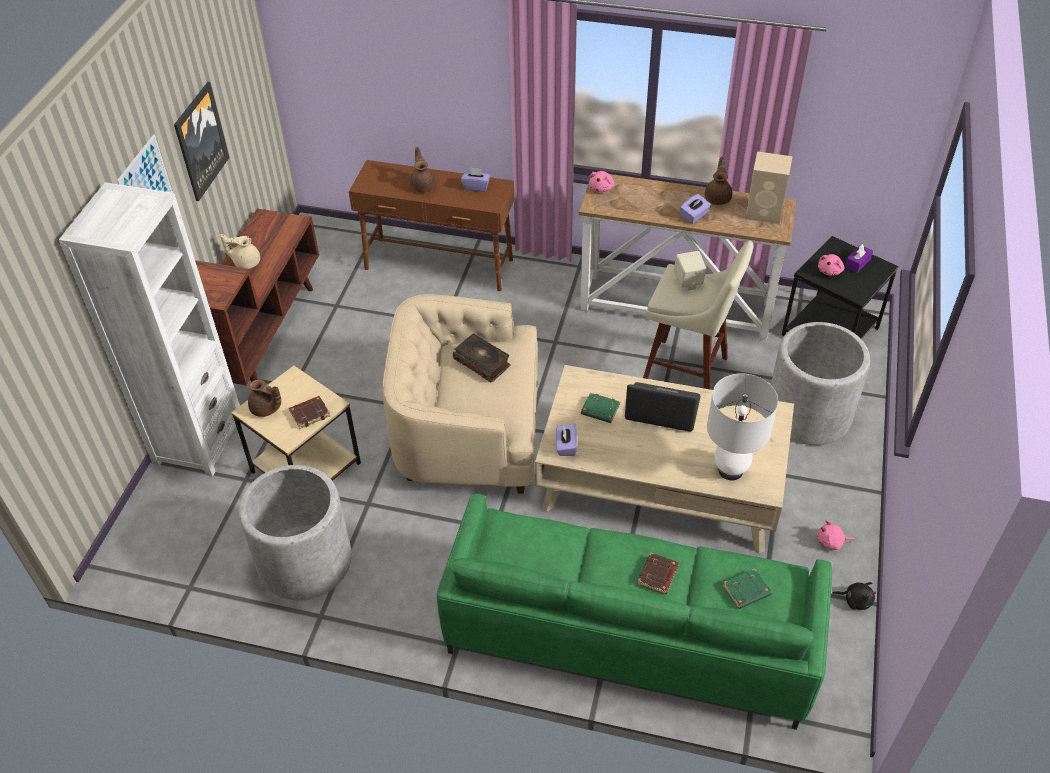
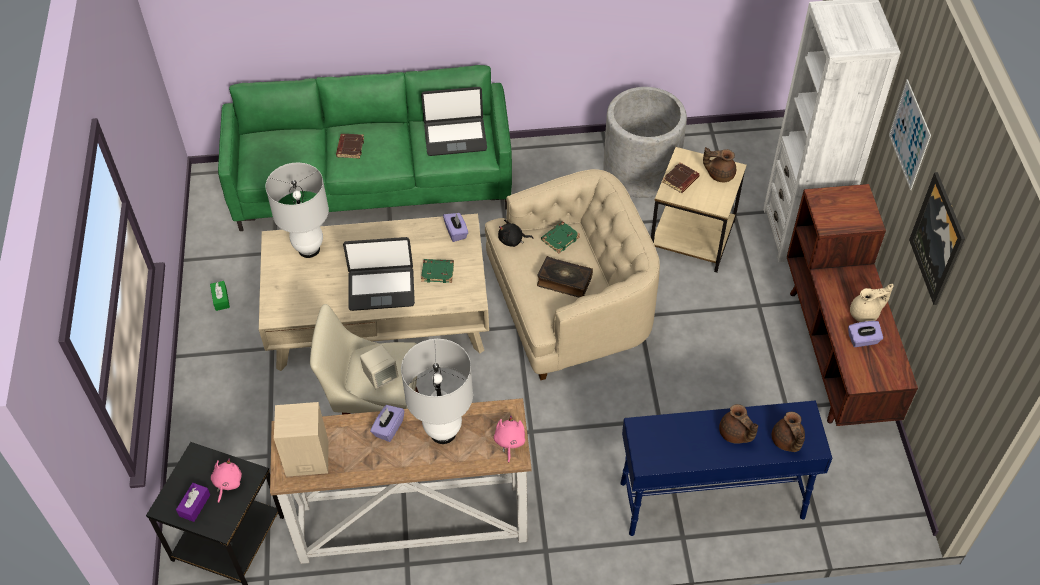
camera: 160 degrees right, 5 degrees up
brown console table [349,160,514,291] -> blue console table [621,401,833,536]
purple tissue box [461,167,490,192] -> purple tissue box moved to [848,321,883,347]
brown teapot [705,156,732,205] -> brown teapot moved to [771,412,805,452]
green book [723,568,772,609] -> green book moved to [541,221,580,254]
grey planter [771,322,870,445] -> none
pink plush toy [817,520,855,550] -> green tissue box [210,281,230,311]
black plush toy [833,582,876,610] -> black plush toy moved to [498,220,533,247]
none -> white table lamp [401,339,473,444]
none -> laptop [421,87,487,156]

